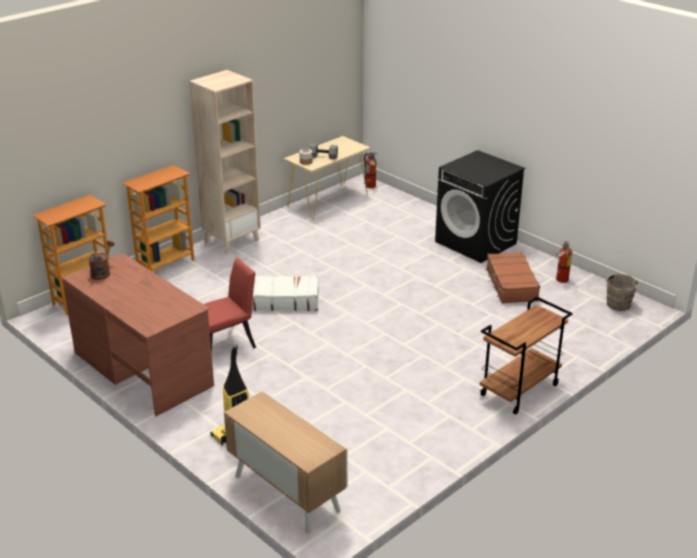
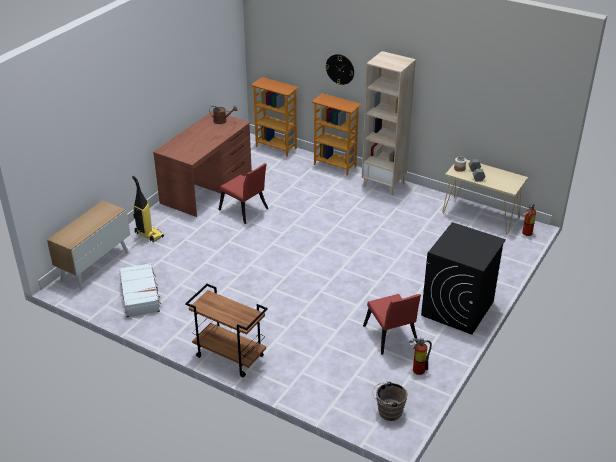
camera: 75 degrees right, 5 degrees up
white suitcase [252,275,319,311] -> white suitcase moved to [119,263,162,317]
brown suitcase [485,252,540,304] -> red chair [363,294,421,355]
none -> wall clock [326,54,354,85]

